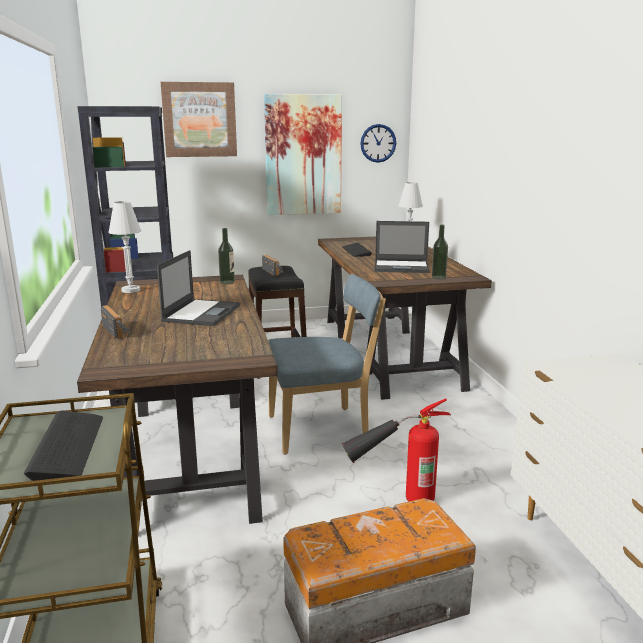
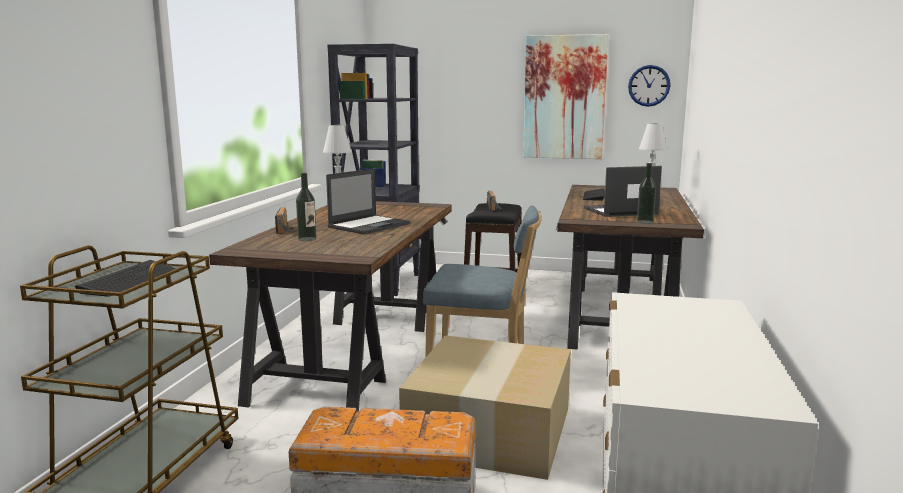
camera: 25 degrees right, 5 degrees down
picture [161,82,237,157] -> none
bottle [218,228,235,284] -> bottle moved to [296,173,317,241]
fire extinguisher [342,398,451,502] -> cardboard box [399,336,571,480]
laptop [374,221,430,273] -> laptop turned 135 degrees clockwise [584,166,662,217]

